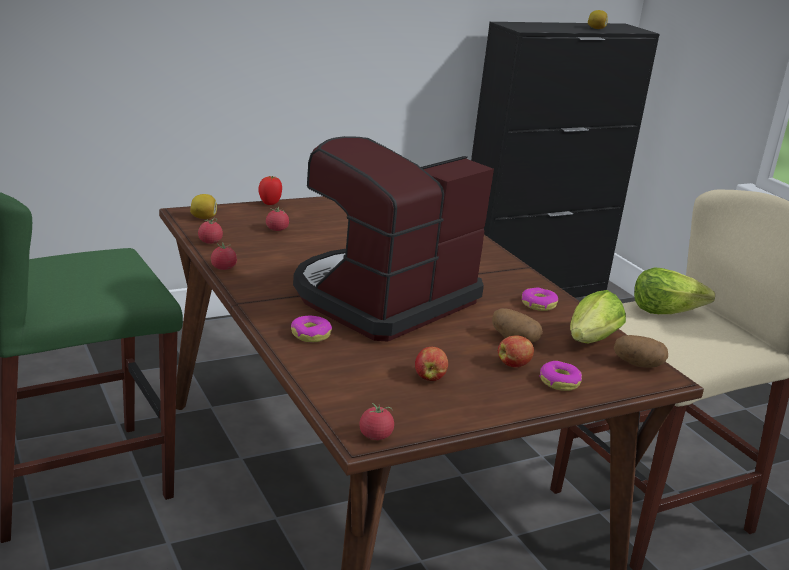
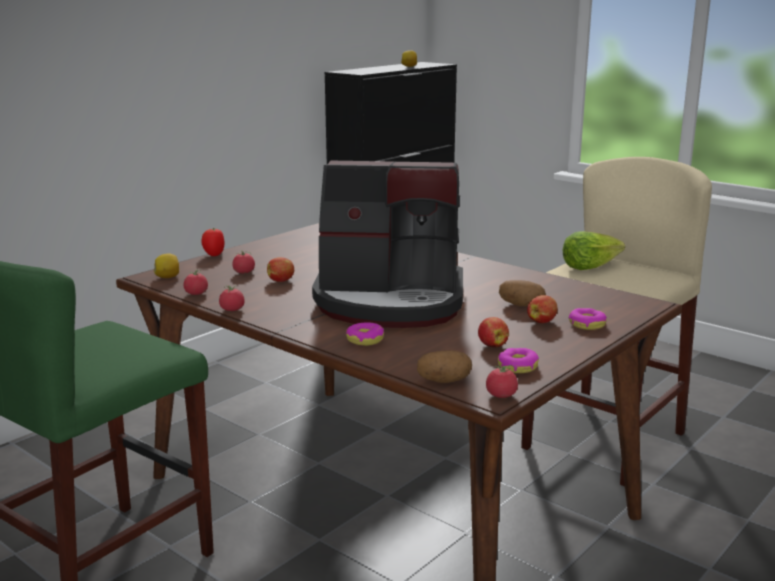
camera: 20 degrees left, 5 degrees down
coffee machine [293,136,494,342] -> coffee machine turned 105 degrees counterclockwise [312,161,463,328]
donut [522,287,558,311] -> donut moved to [498,348,539,373]
lettuce [570,290,626,343] -> none
potato [614,335,668,368] -> potato moved to [417,350,472,383]
none -> apple [267,257,294,282]

